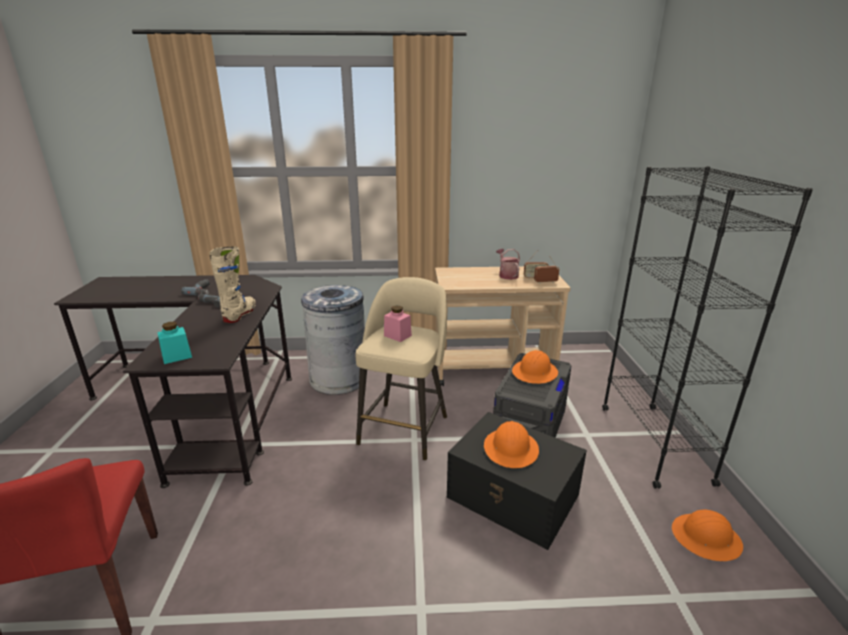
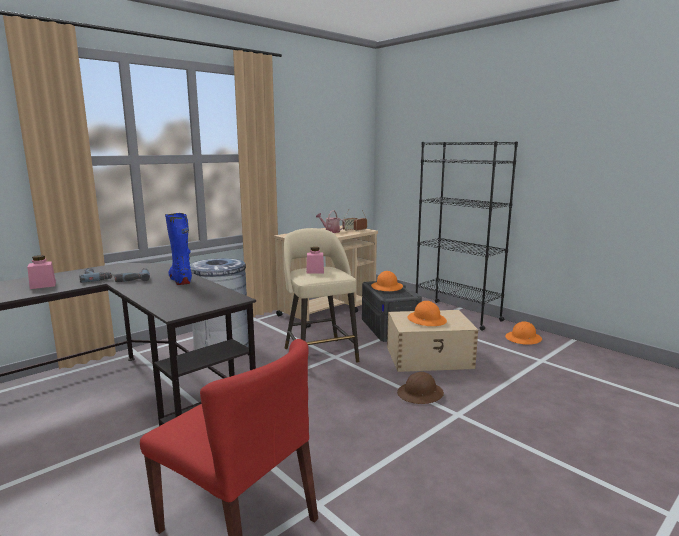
camera: 40 degrees left, 10 degrees down
turquoise jar [157,322,192,364] -> none
beige boot [209,246,256,323] -> blue boot [165,213,192,285]
black storage box [447,412,587,550] -> beige storage box [387,310,478,372]
none -> pink jar [27,255,56,289]
none -> brown hard hat [397,372,444,404]

